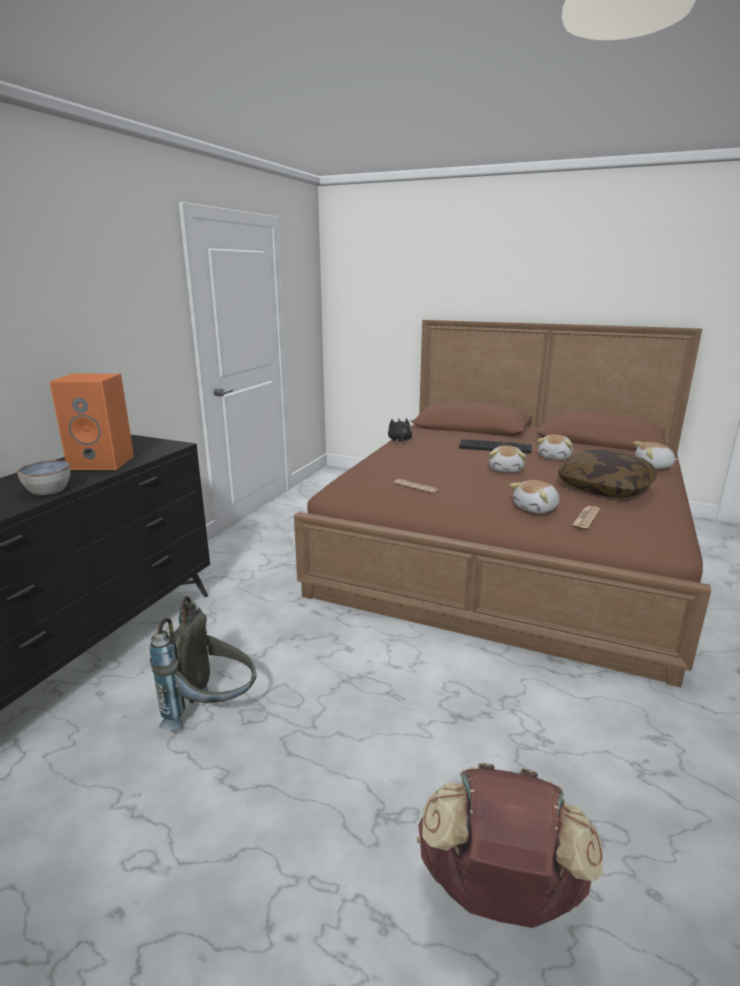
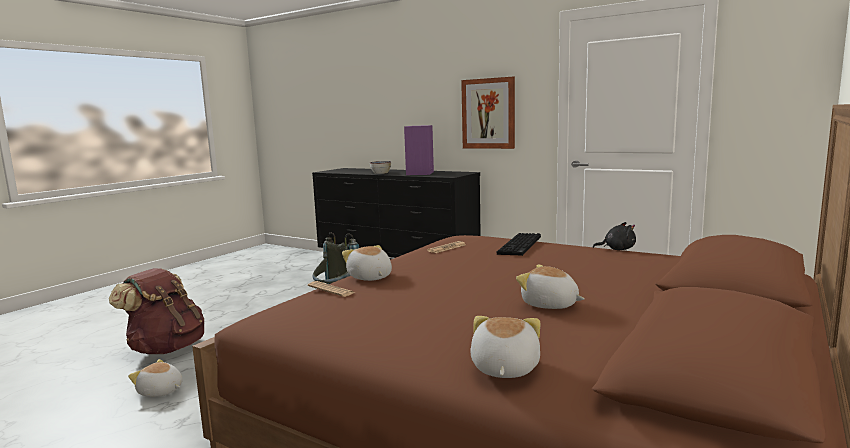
camera: 100 degrees right, 10 degrees down
orange speaker [49,374,134,470] -> purple speaker [404,125,434,175]
keyboard [459,439,531,454] -> keyboard moved to [497,233,541,256]
plush toy [489,446,526,472] -> plush toy moved to [128,359,183,397]
pillow [558,450,658,497] -> none
none -> picture [461,77,515,149]

